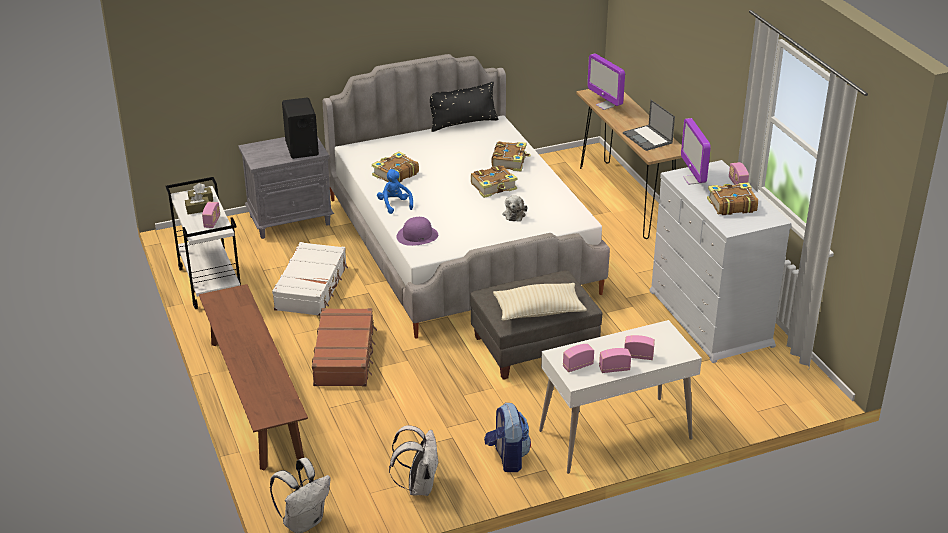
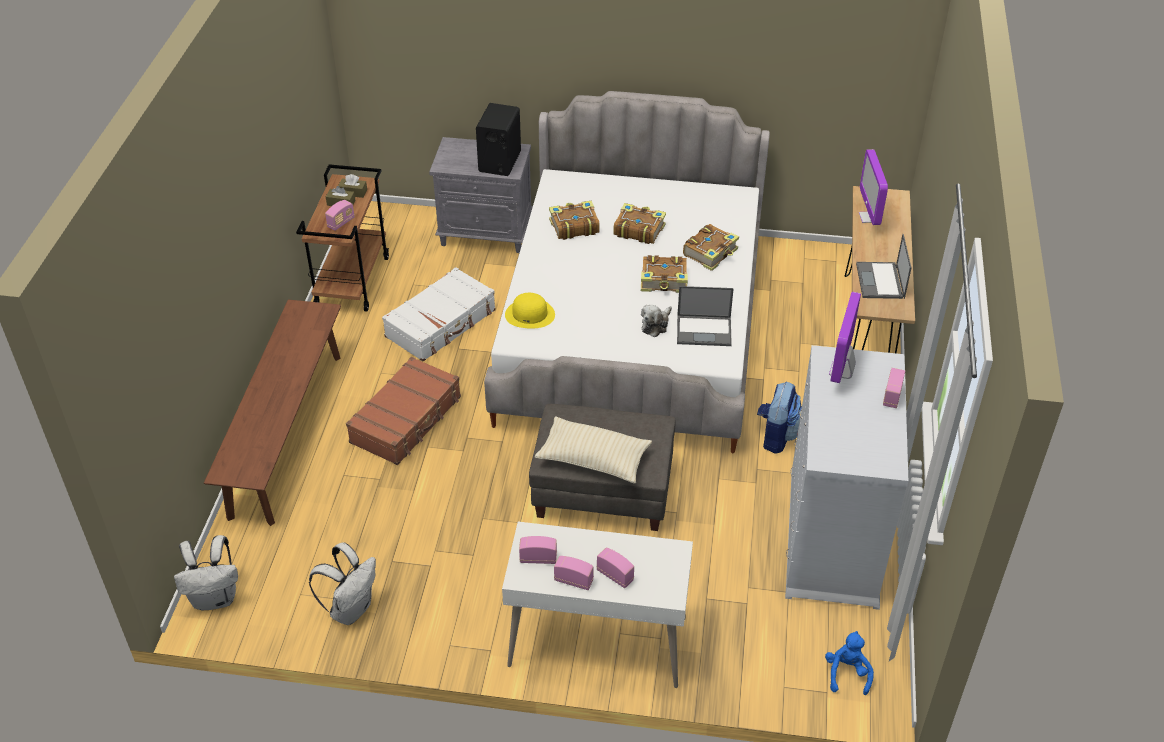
camera: 30 degrees right, 10 degrees up
white cart [165,177,241,309] -> brown cart [296,164,389,311]
blue plush toy [377,169,413,214] -> blue plush toy moved to [825,631,874,695]
purple hat [397,217,438,246] -> yellow hat [505,293,555,329]
black pillow [430,82,498,132] -> none
backpack [484,403,531,472] -> backpack moved to [757,381,802,454]
book [707,182,758,215] -> book moved to [613,203,666,244]
none -> laptop [677,286,734,346]

